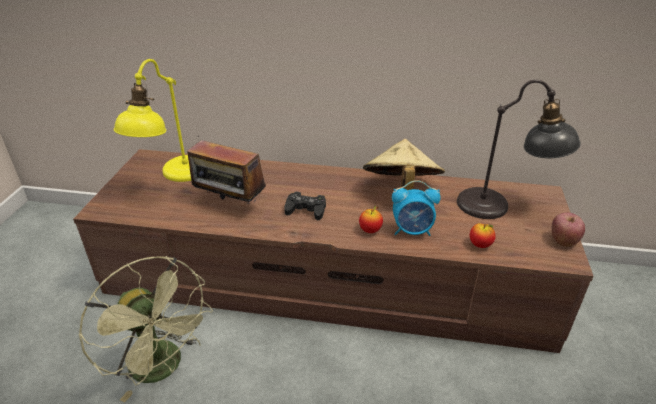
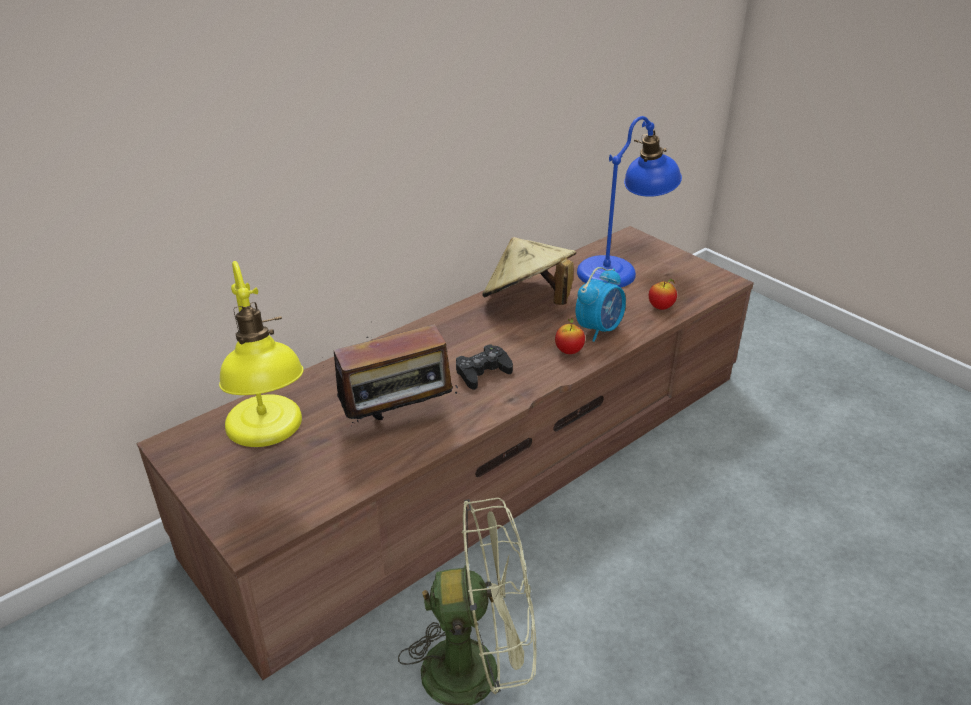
camera: 50 degrees left, 0 degrees up
grey table lamp [457,80,581,219] -> blue table lamp [577,116,682,288]
apple [552,212,585,247] -> none

